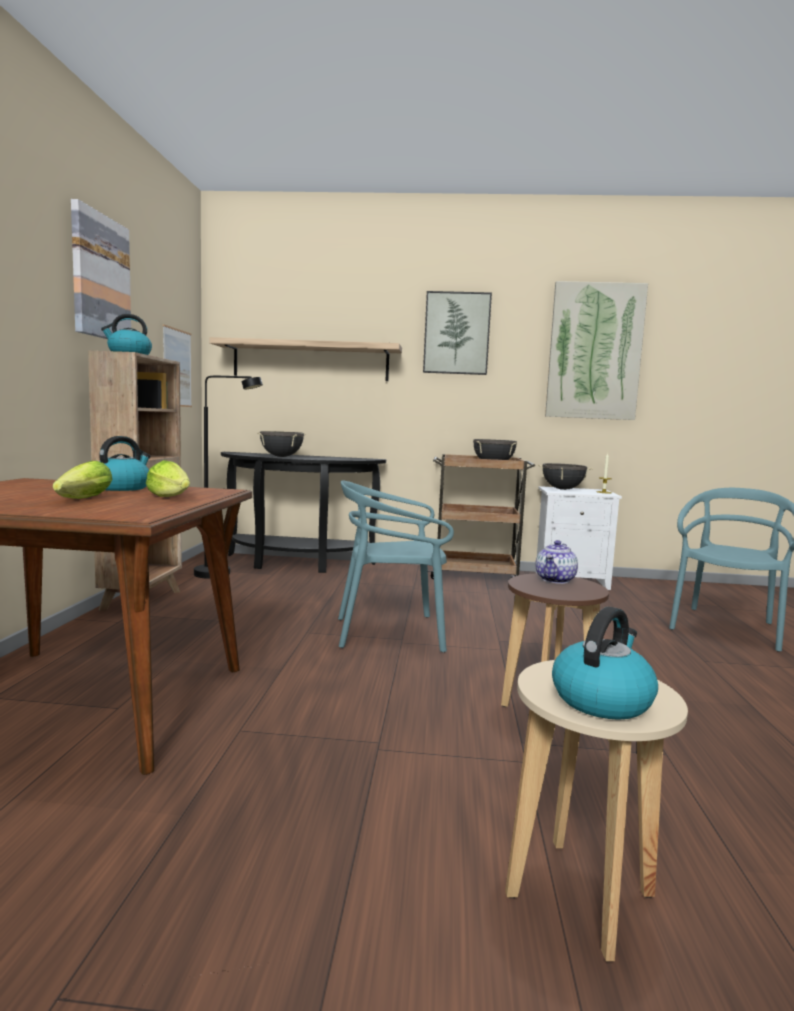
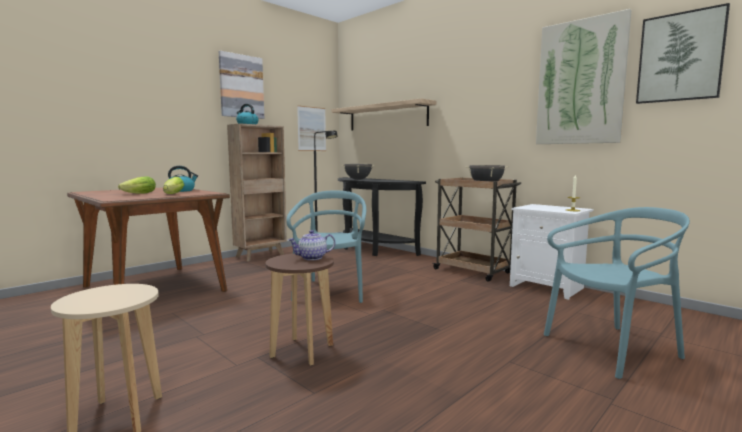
camera: 40 degrees right, 0 degrees up
turquoise chair [338,481,454,652] -> turquoise chair turned 60 degrees clockwise [286,191,366,303]
picture [423,291,492,375] -> picture moved to [636,3,730,104]
black cooking pot [537,463,593,490] -> none
kettle [552,607,658,720] -> none

